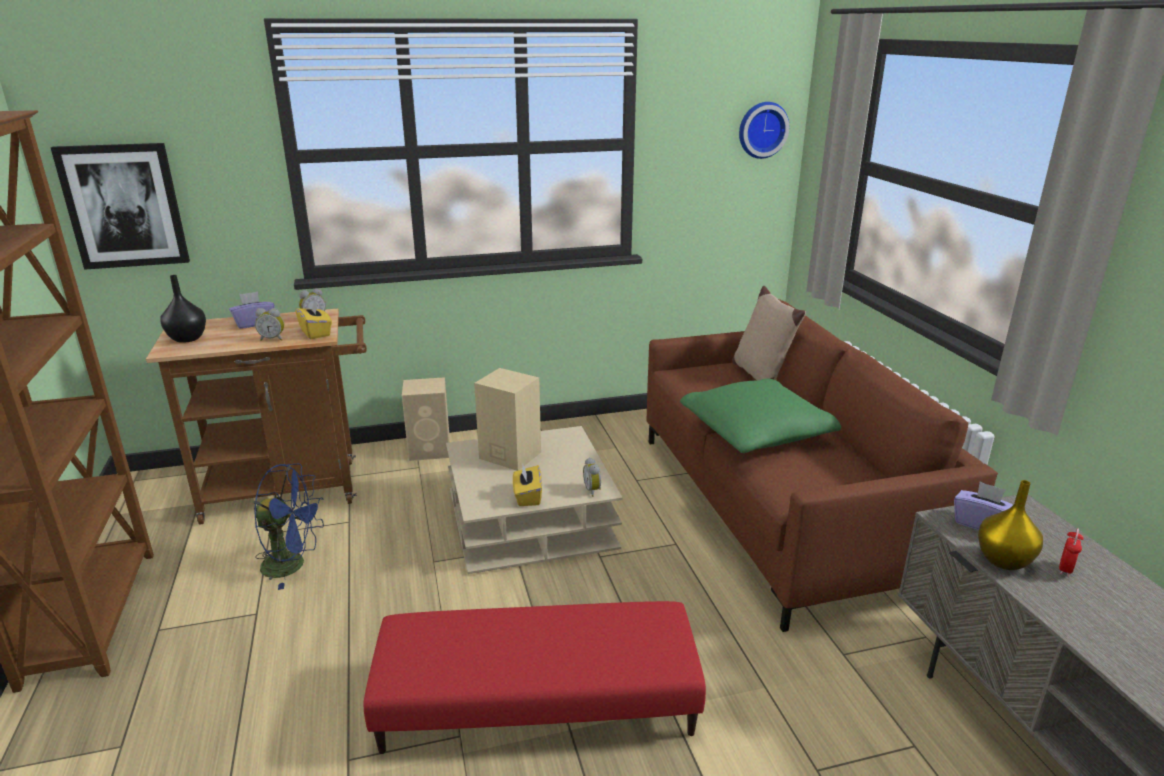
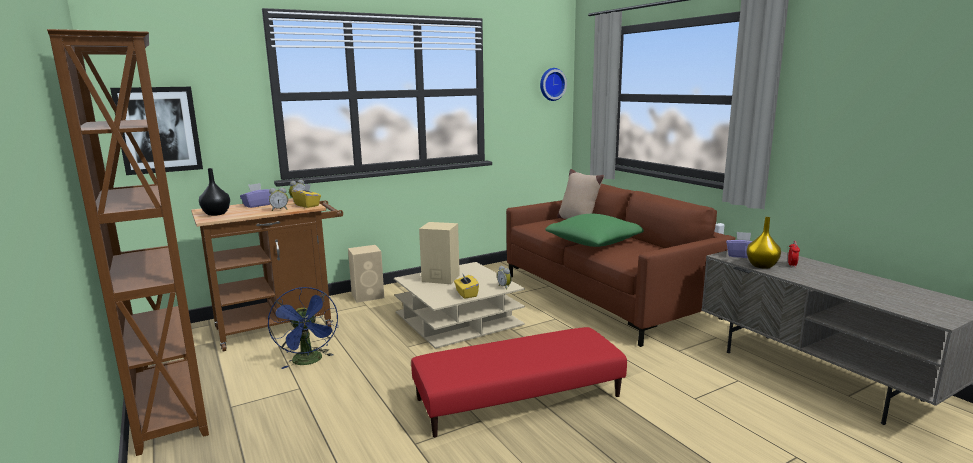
camera: 15 degrees left, 10 degrees down
blue fan [254,464,324,590] -> blue fan turned 75 degrees clockwise [268,287,338,369]

